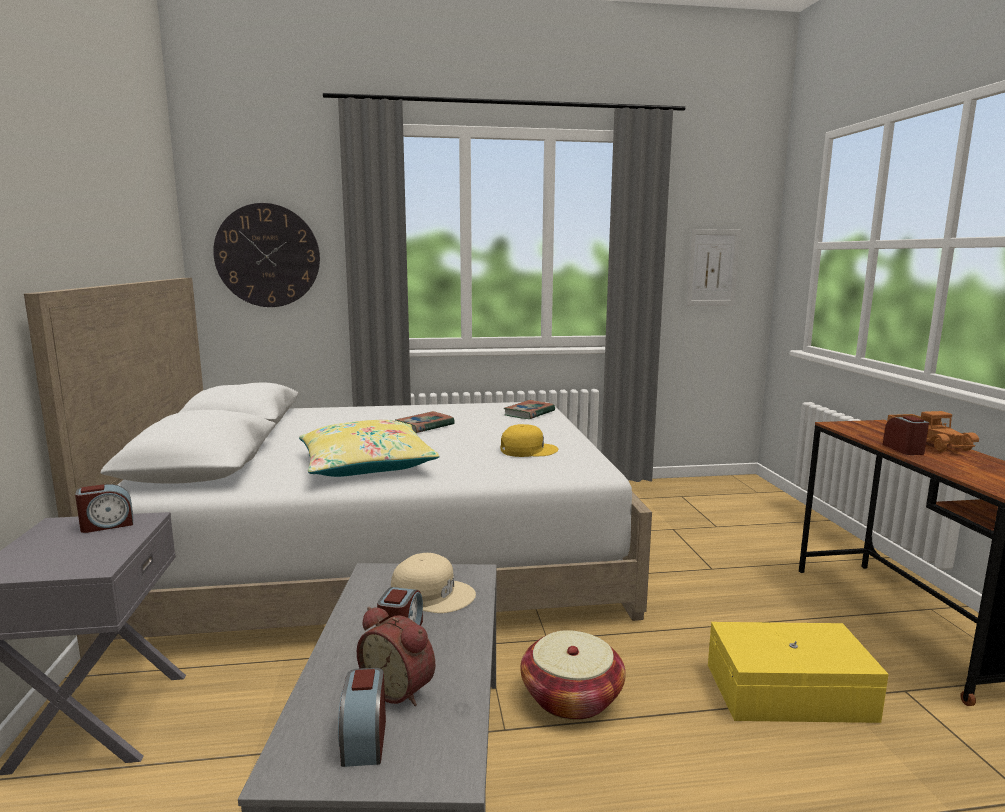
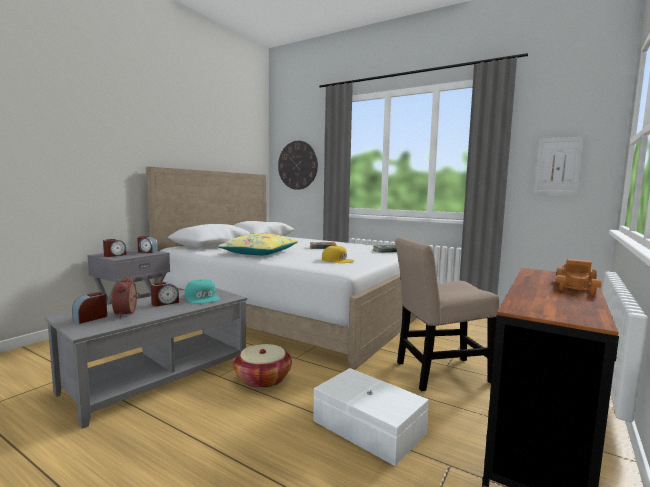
camera: 40 degrees right, 5 degrees down
beige cap [391,553,476,613] -> turquoise cap [185,279,220,303]
yellow storage box [708,622,889,723] -> white storage box [313,368,429,466]
alarm clock [883,416,929,455] -> alarm clock moved to [103,239,127,257]
none -> beige chair [395,237,499,391]

